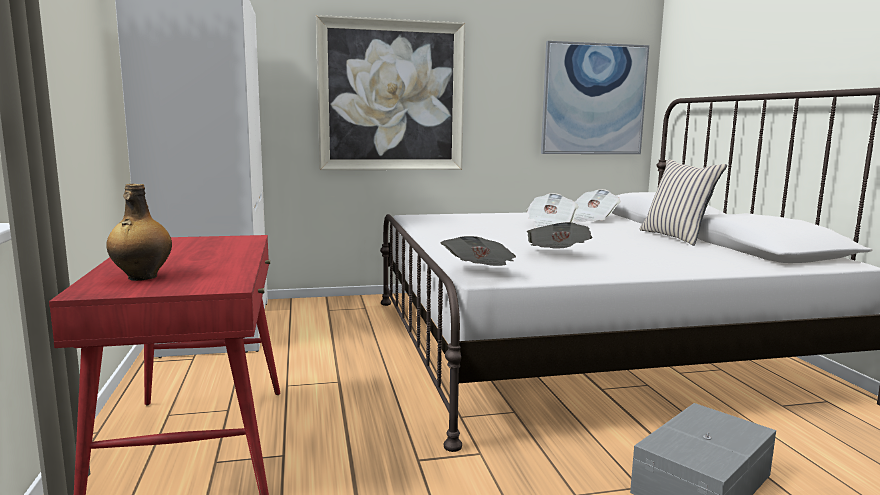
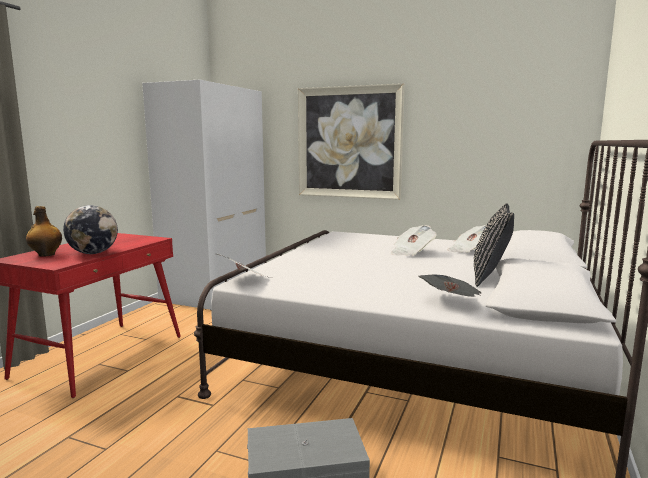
camera: 35 degrees right, 0 degrees up
newspaper [527,222,592,249] -> newspaper moved to [418,275,481,297]
picture [541,41,649,154] -> none
beige pillow [639,159,727,246] -> black pillow [474,203,514,287]
none -> globe [63,205,118,254]

